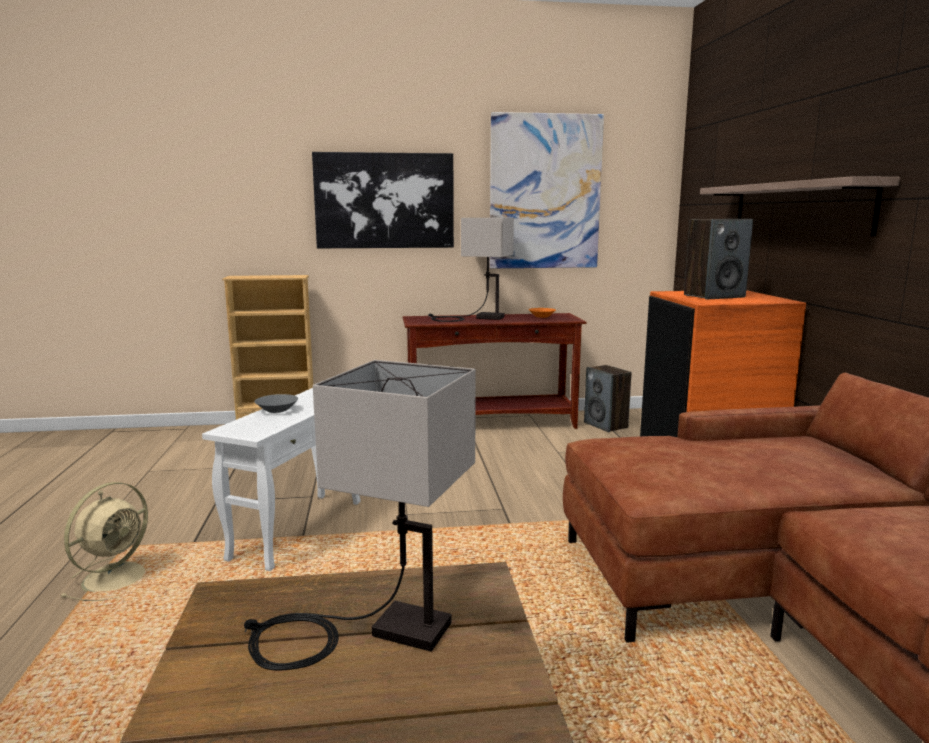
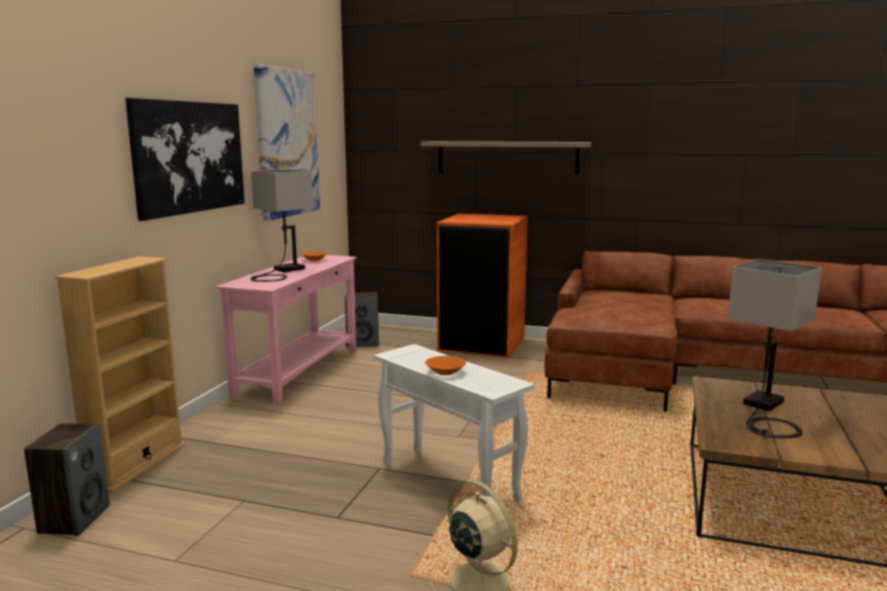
camera: 65 degrees left, 0 degrees up
grey bowl [254,394,298,413] -> orange bowl [425,356,466,375]
brown console table [403,313,587,429] -> pink console table [216,255,357,406]
speaker [684,219,753,299] -> speaker moved to [24,424,110,536]

